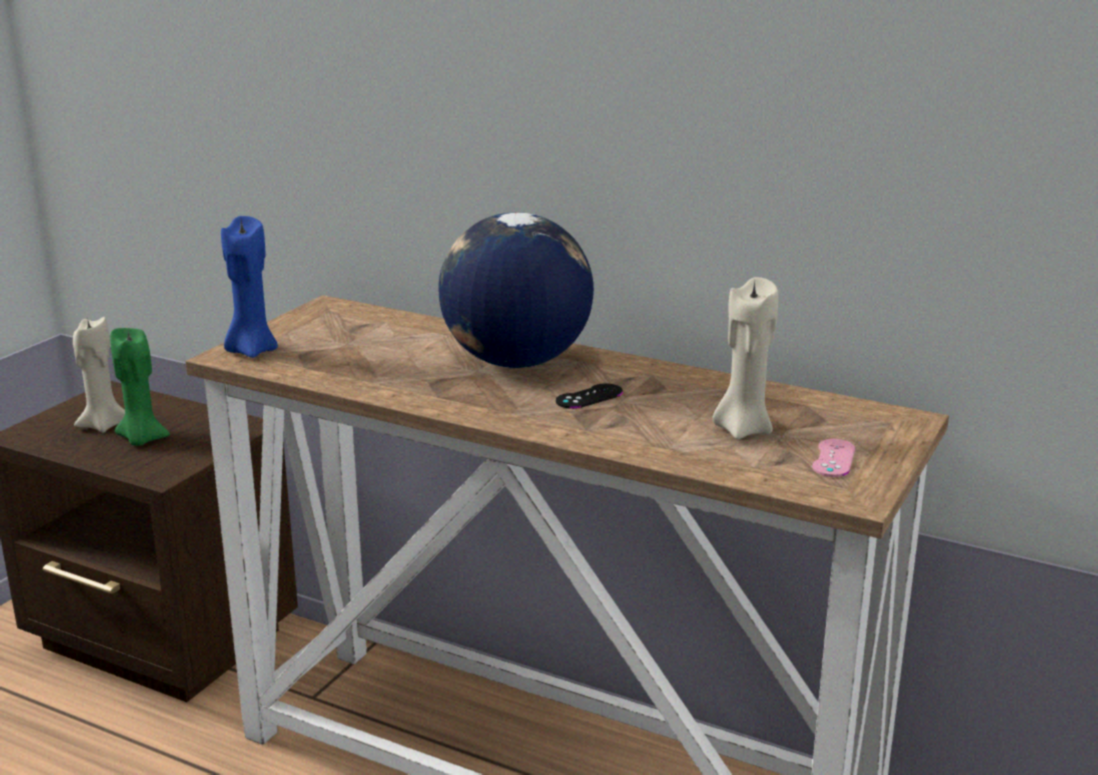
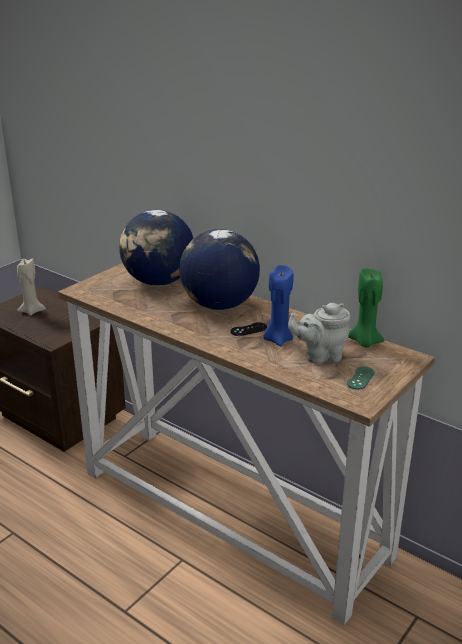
camera: 10 degrees right, 5 degrees up
green candle [110,328,170,446] -> green candle moved to [348,268,385,348]
blue candle [221,216,278,358] -> blue candle moved to [263,265,294,346]
beige candle [712,277,778,439] -> grey teapot [288,303,350,364]
pink game controller [812,439,855,477] -> green game controller [347,366,375,390]
none -> globe [119,210,194,286]

